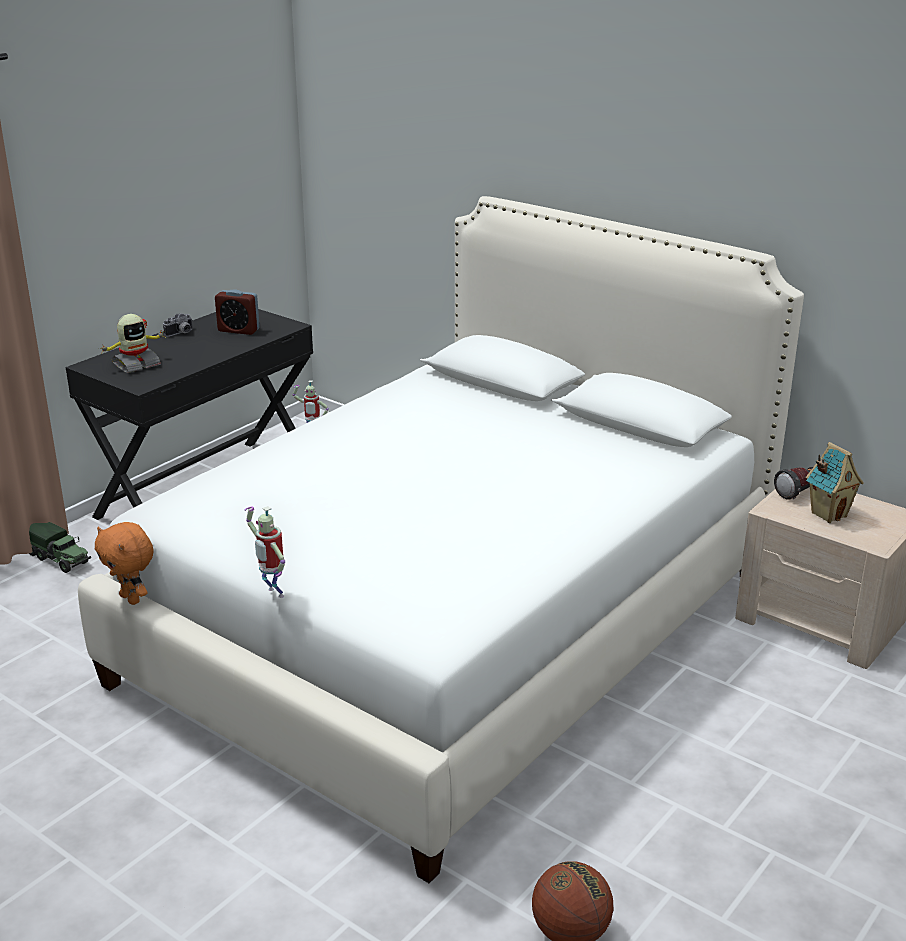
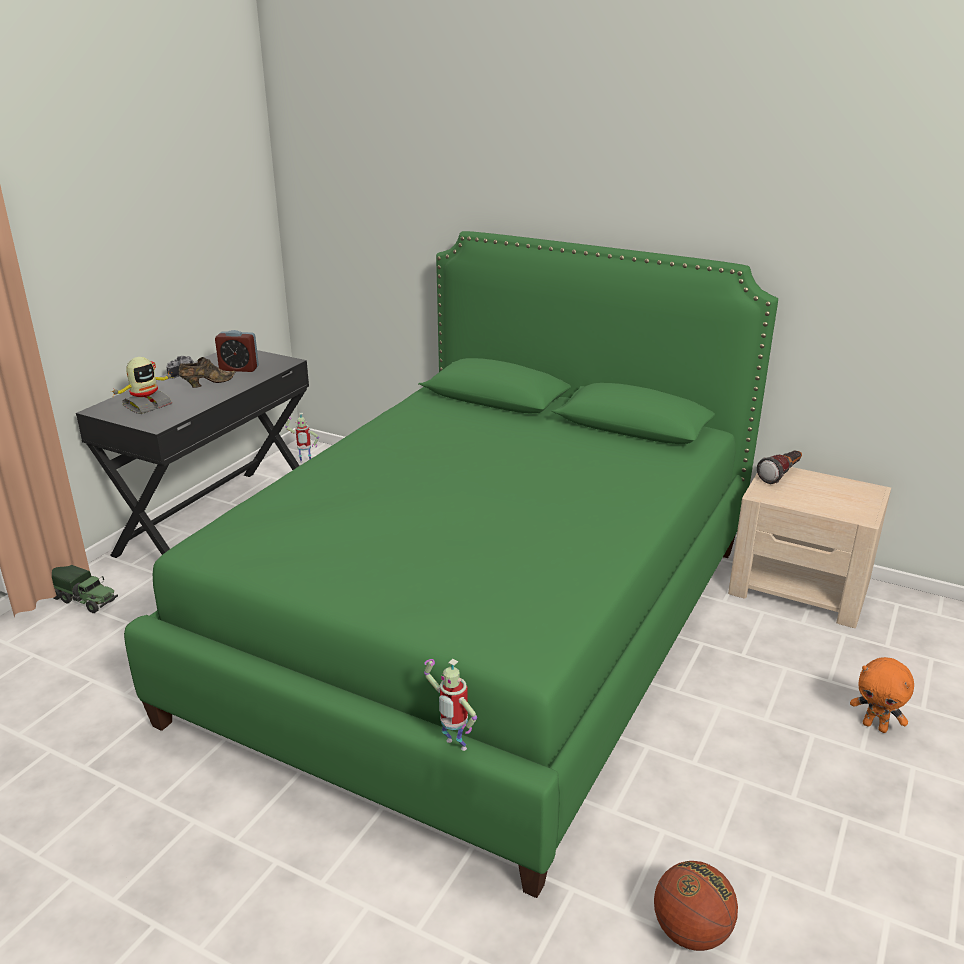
camera: 10 degrees left, 0 degrees up
white bed [78,196,804,883] -> green bed [124,231,778,898]
orange plush toy [95,522,154,605] -> orange plush toy moved to [850,657,914,733]
toy robot [245,506,285,598] -> toy robot moved to [424,659,477,751]
toy house [806,442,864,523] -> none
none -> brown shoe [179,357,236,388]

